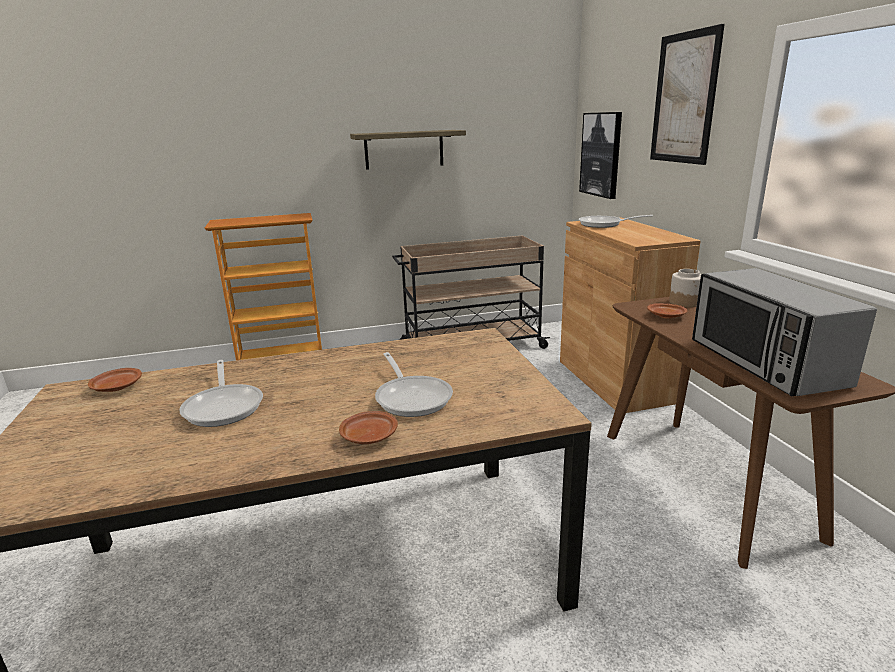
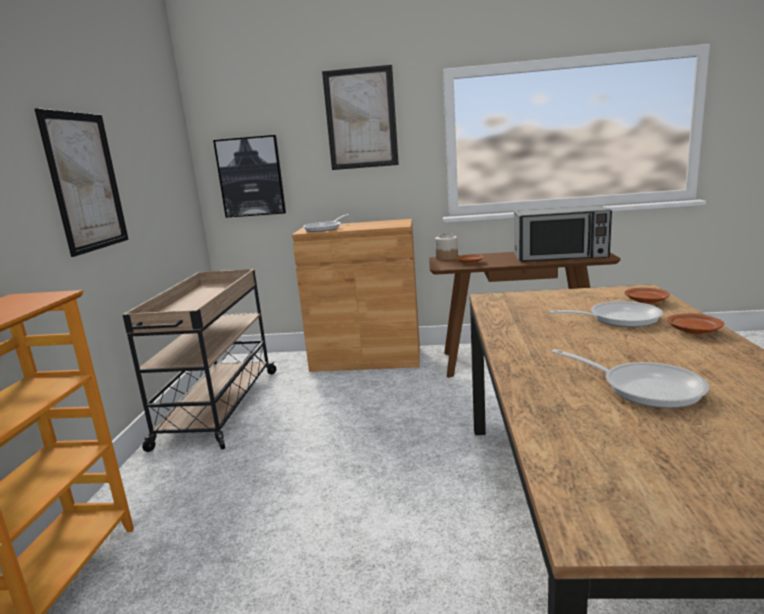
camera: 70 degrees left, 5 degrees down
brown plate [88,368,142,392] -> brown plate moved to [624,288,670,304]
frying pan [179,360,263,427] -> frying pan turned 45 degrees clockwise [552,349,709,408]
shelf [350,130,466,170] -> picture [35,108,129,257]

